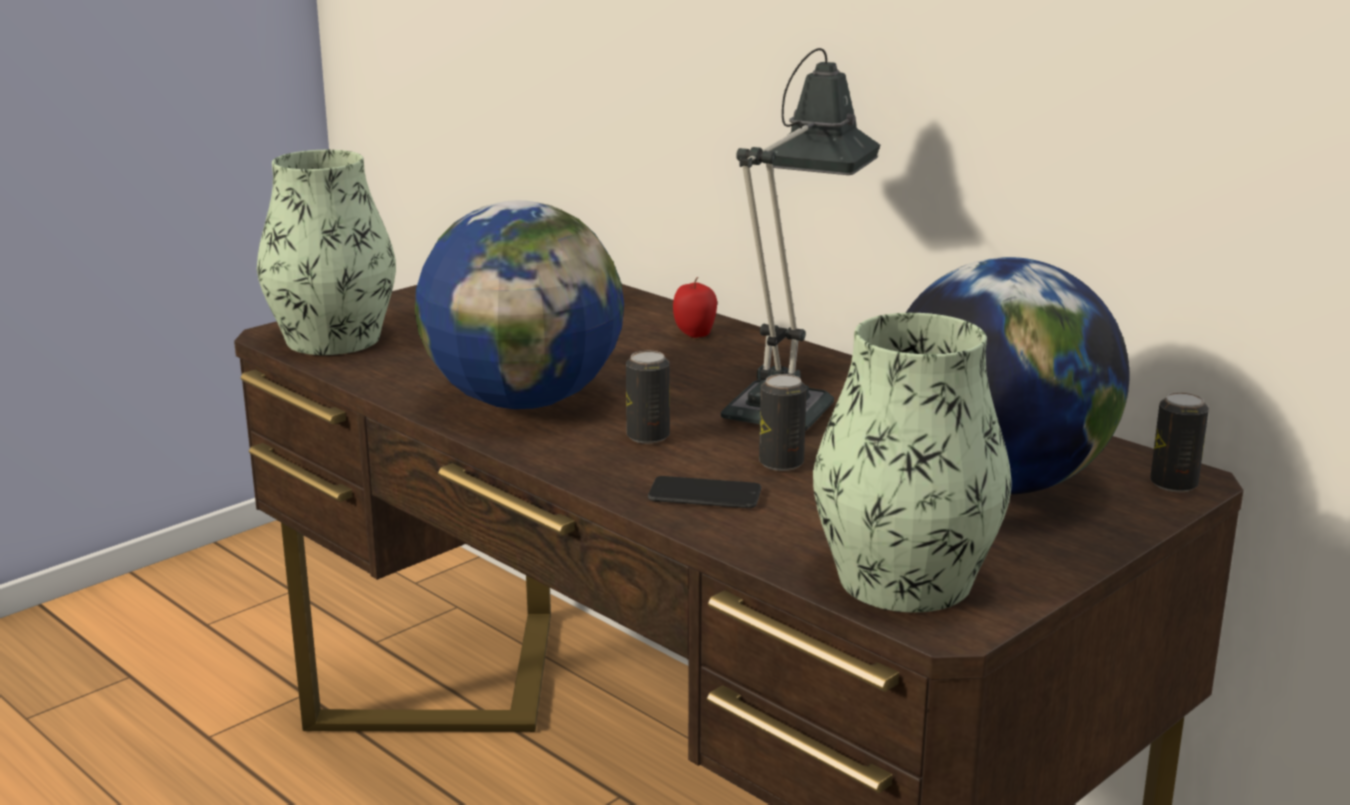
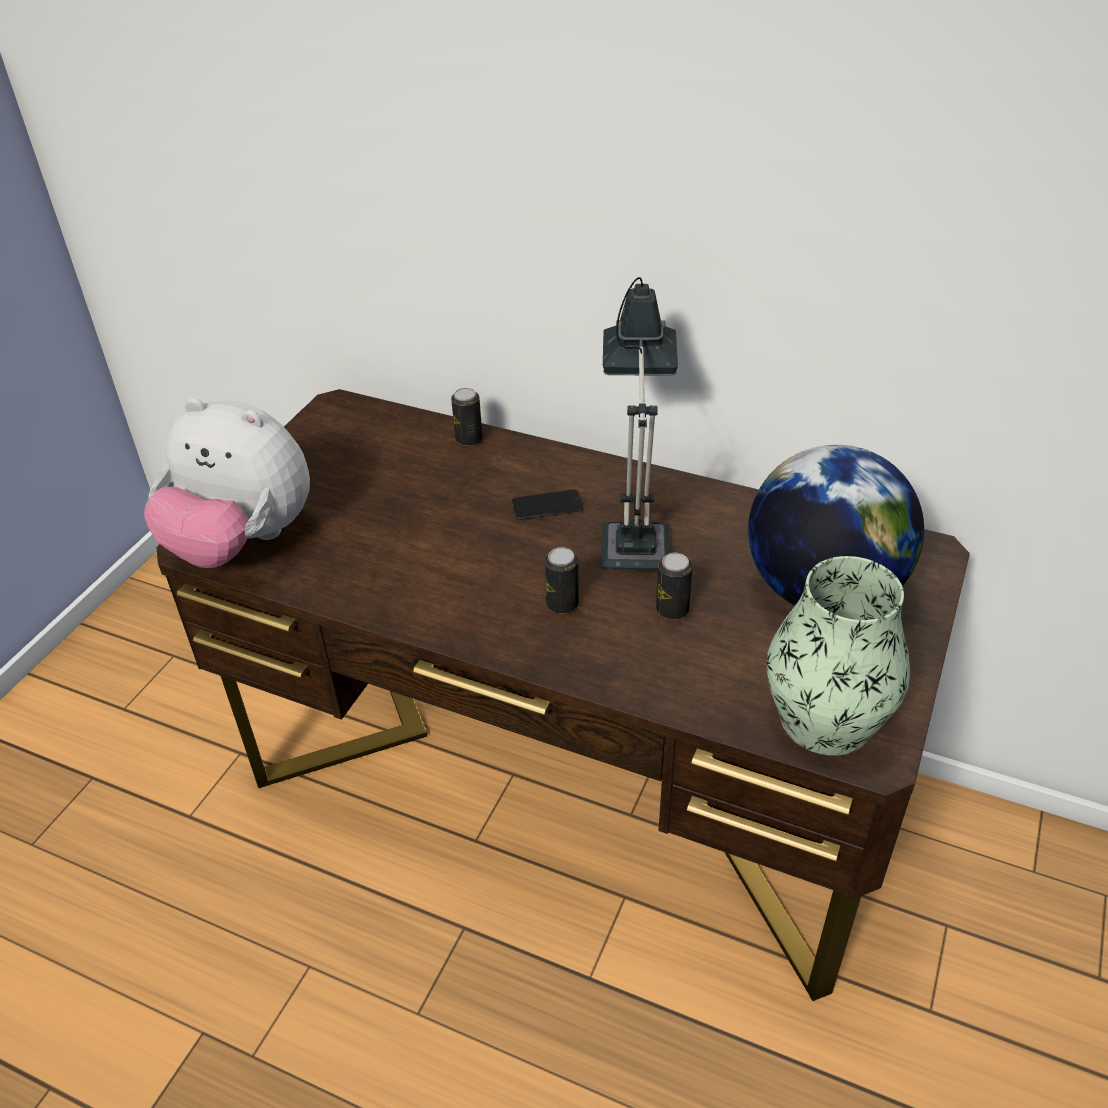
camera: 20 degrees left, 20 degrees up
vase [257,150,396,355] -> plush toy [144,398,310,568]
globe [415,200,624,409] -> none
phone [648,476,762,508] -> phone moved to [511,489,583,520]
apple [673,277,717,338] -> none
can [1150,392,1209,492] -> can moved to [451,388,483,446]

